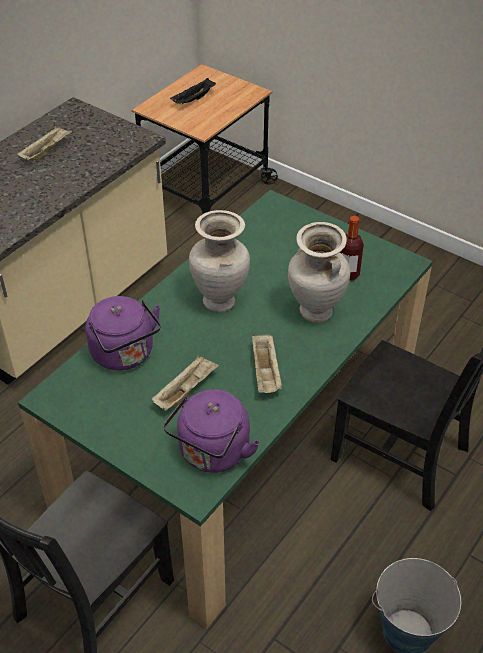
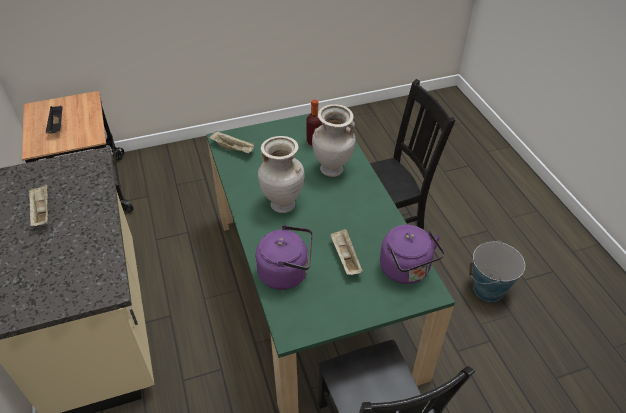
camera: 55 degrees left, 0 degrees up
beige tray [252,334,282,393] -> beige tray moved to [209,131,255,154]

